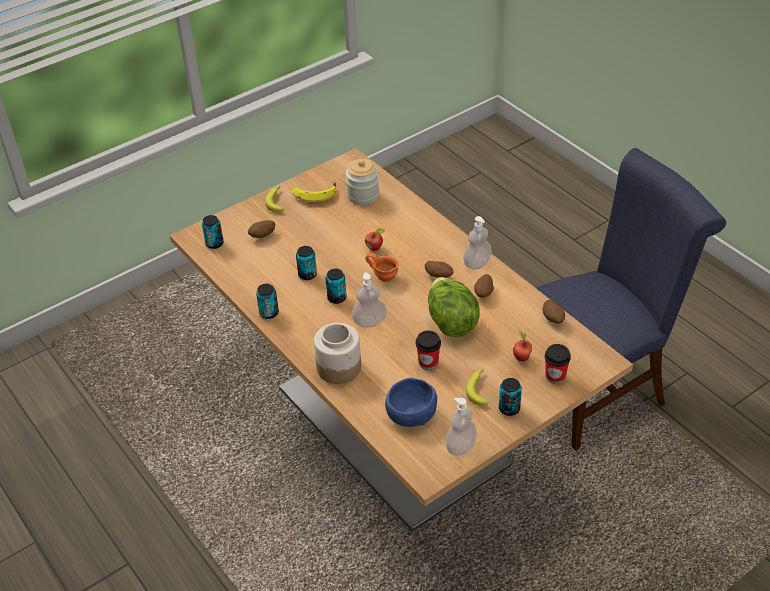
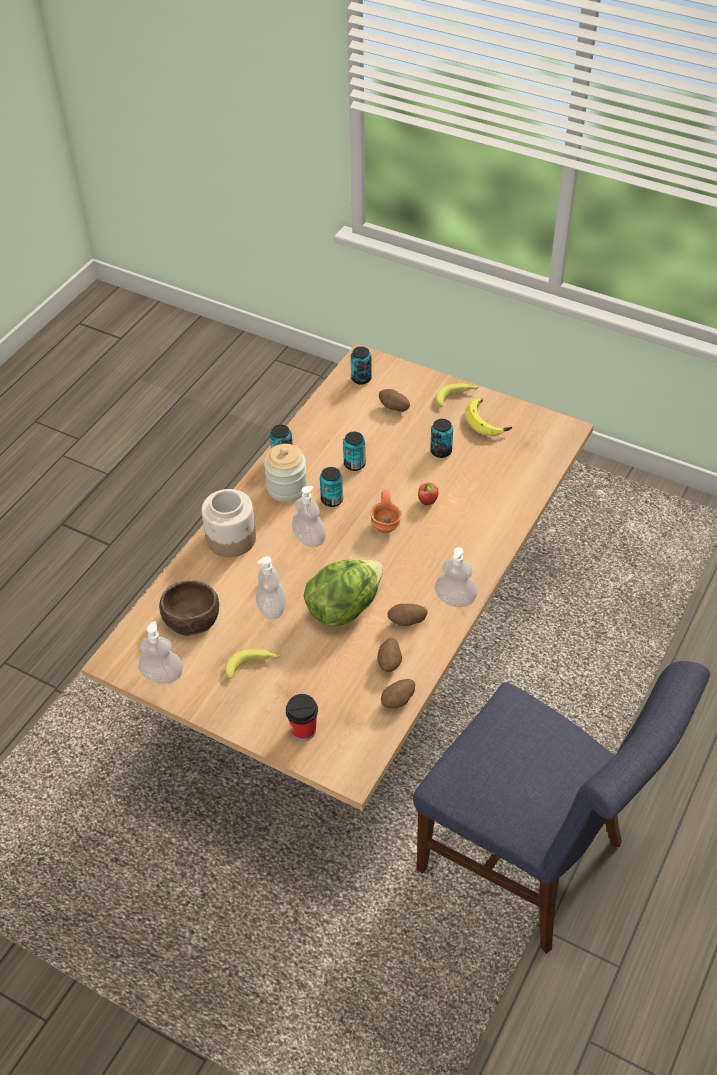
camera: 65 degrees right, 5 degrees up
jar [346,159,379,205] -> jar moved to [264,444,307,502]
blue bowl [385,378,437,427] -> brown bowl [159,580,219,636]
cup [416,330,441,370] -> soap dispenser [256,557,286,620]
potato [425,261,453,278] -> potato moved to [377,638,402,672]
can [499,378,522,416] -> can moved to [430,419,453,458]
apple [513,331,532,361] -> none

